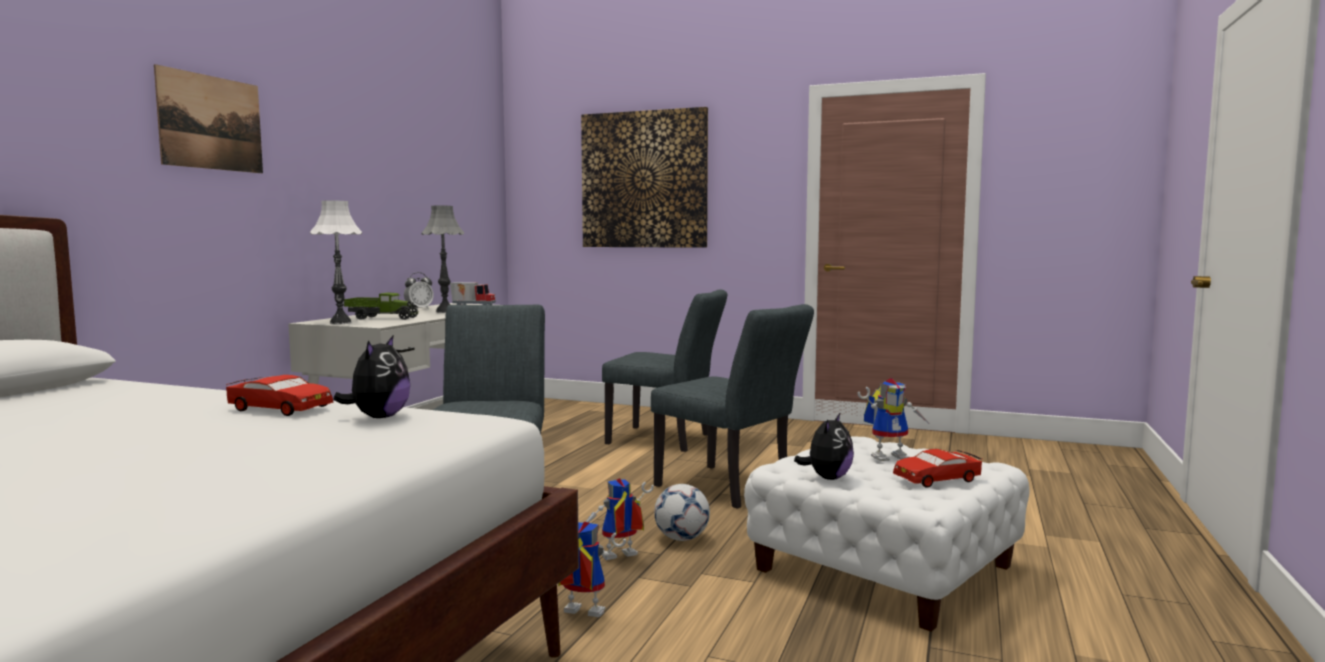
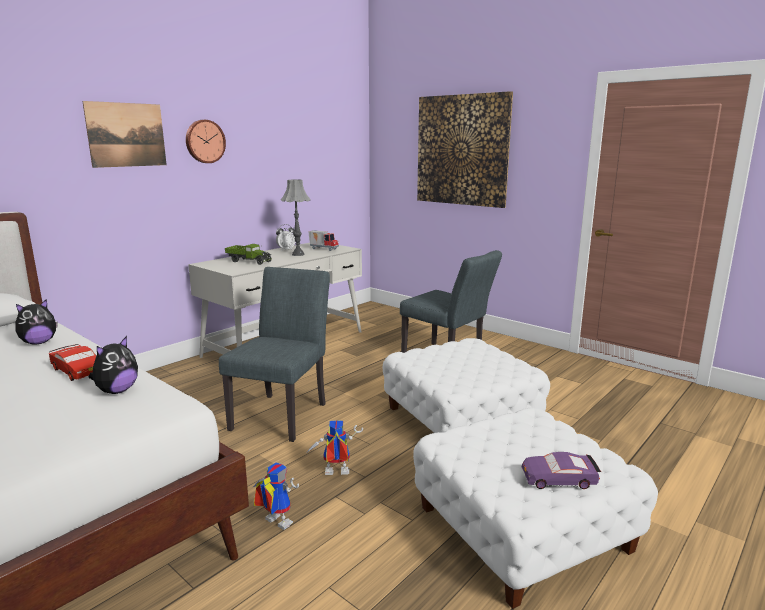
camera: 20 degrees right, 10 degrees up
white table lamp [310,200,362,324] -> none
grey chair [651,304,814,508] -> white ottoman [383,338,550,433]
football [654,484,710,541] -> none
plush toy [794,413,854,480] -> plush toy moved to [15,299,58,345]
toy robot [857,378,929,461] -> none
red toy car [893,449,982,488] -> purple toy car [522,452,601,489]
none -> wall clock [186,120,226,163]

